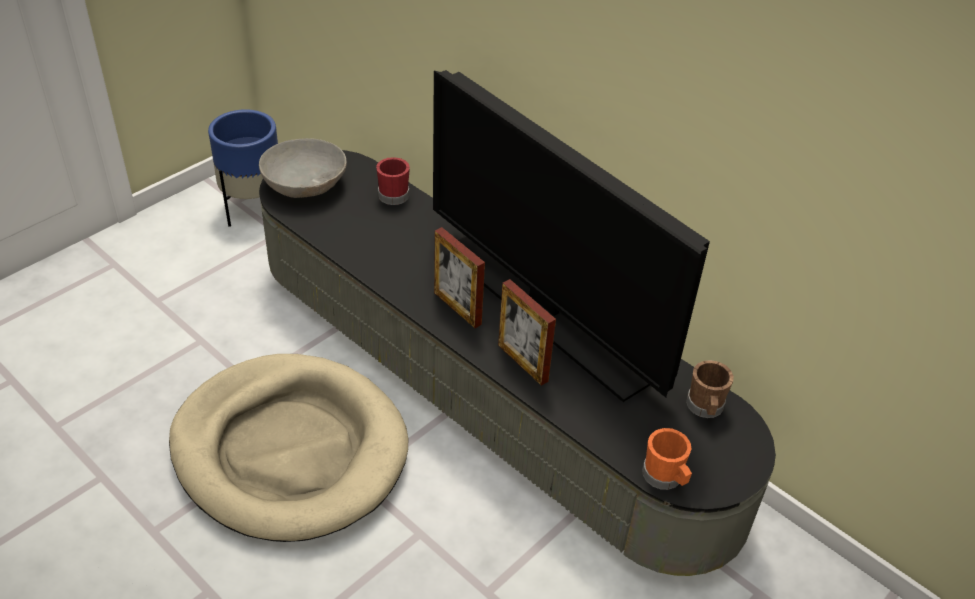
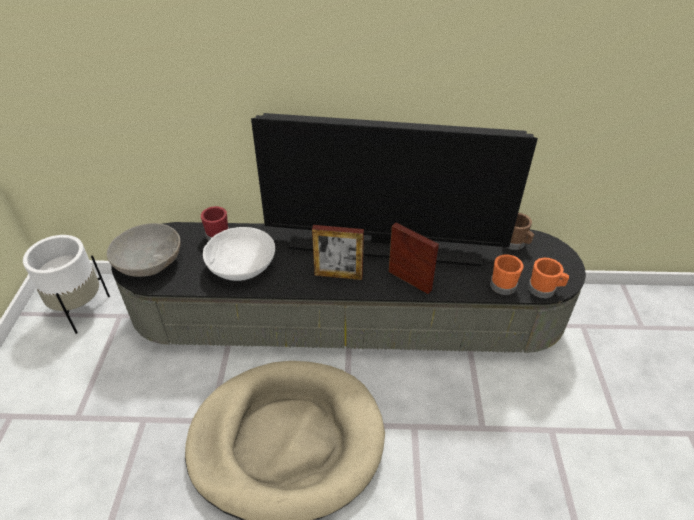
camera: 40 degrees left, 0 degrees up
blue planter [208,109,278,227] -> white planter [23,235,110,334]
picture frame [498,279,556,386] -> picture frame turned 150 degrees counterclockwise [389,223,439,294]
none -> white bowl [203,227,275,281]
none -> orange mug [490,254,523,295]

